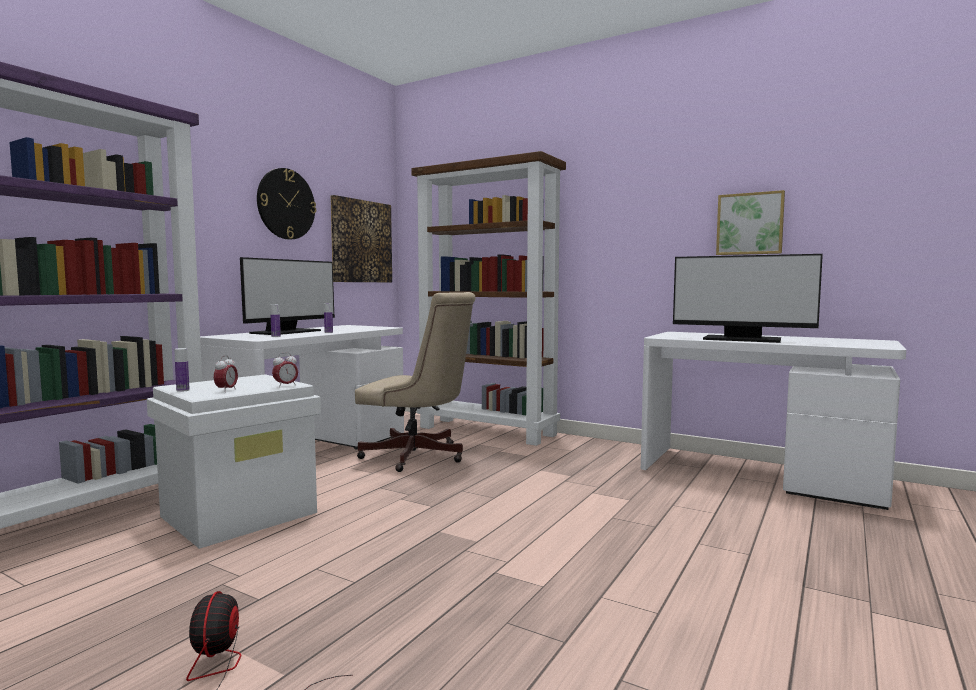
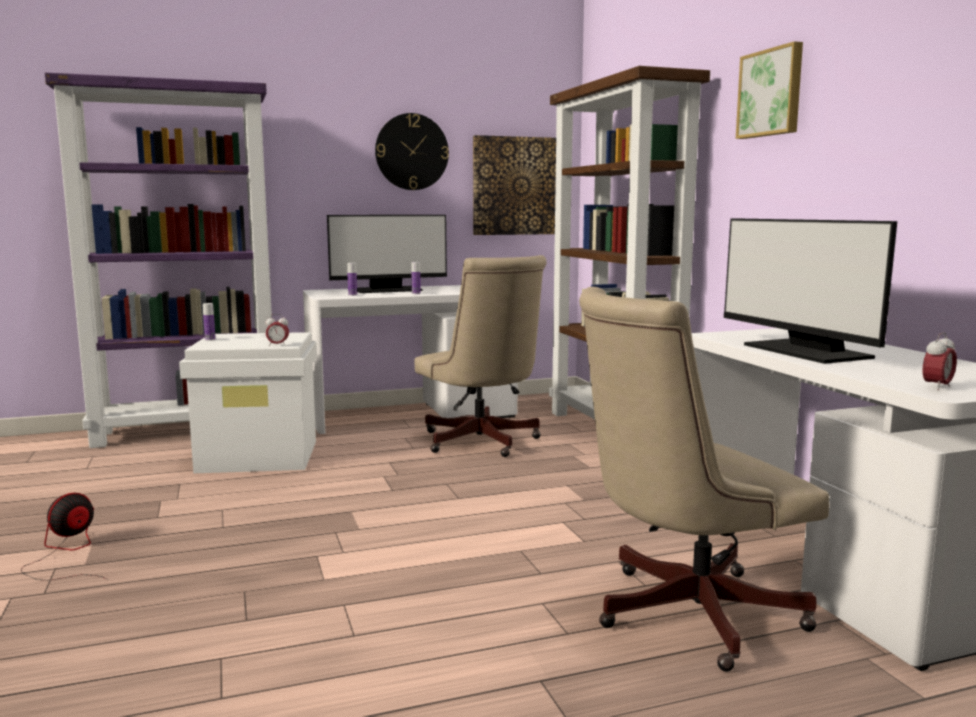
camera: 40 degrees right, 5 degrees up
alarm clock [214,355,238,392] -> alarm clock moved to [923,332,957,391]
picture [716,190,785,255] -> picture moved to [736,41,803,139]
none -> beige office chair [579,287,829,672]

